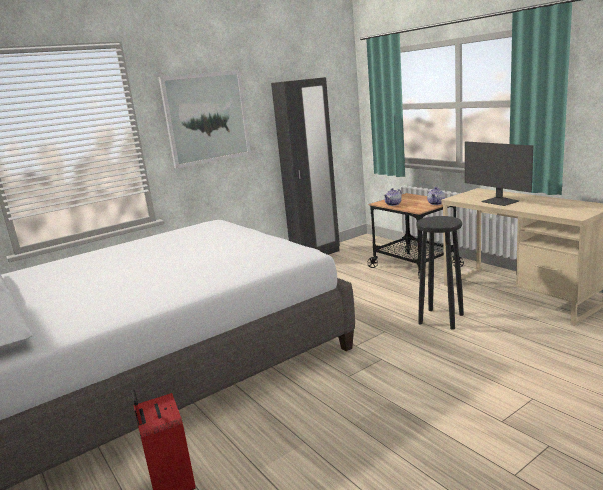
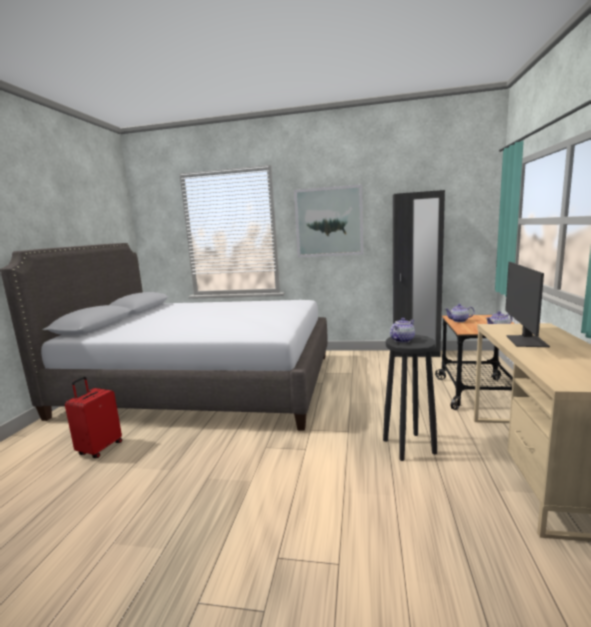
camera: 45 degrees right, 5 degrees down
none -> teapot [390,318,415,343]

